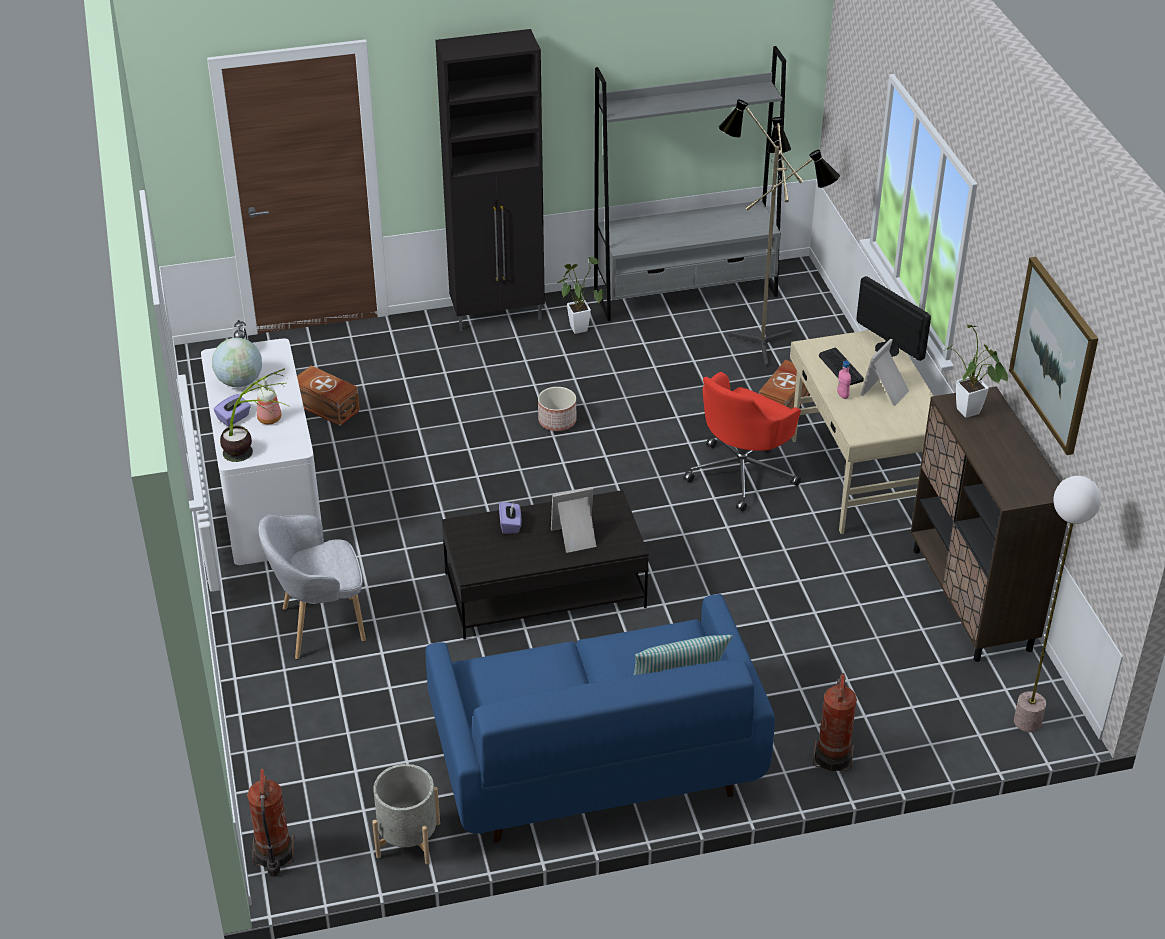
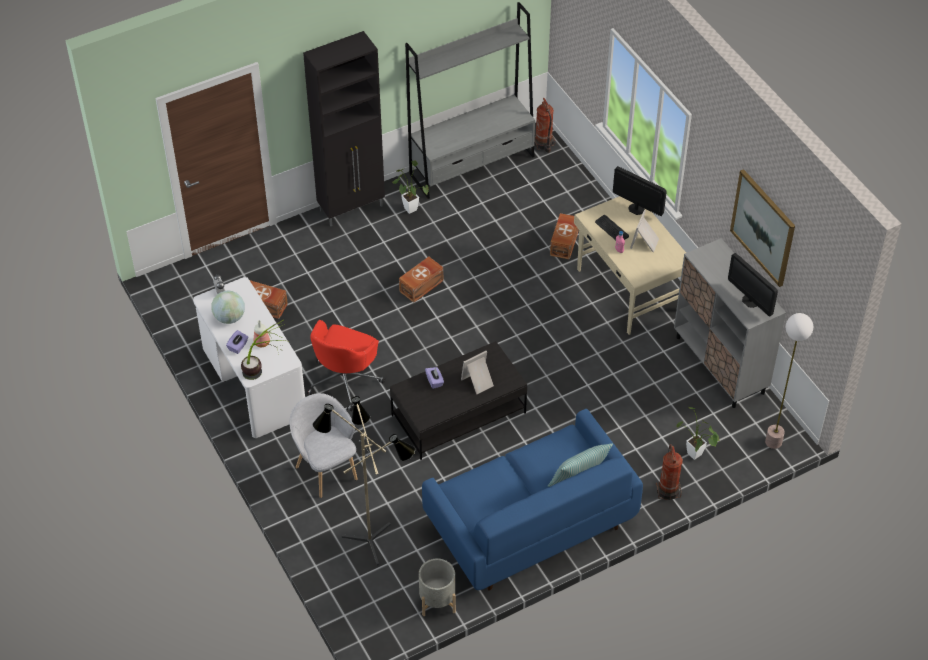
camera: 15 degrees left, 10 degrees up
fire extinguisher [247,769,295,877] -> fire extinguisher moved to [534,98,555,153]
grey armchair [259,514,366,660] -> grey armchair turned 90 degrees clockwise [289,393,358,498]
planter [538,387,576,431] -> brown storage box [399,257,443,303]
red office chair [683,372,801,512] -> red office chair moved to [307,320,385,411]
floor lamp [718,99,840,367] -> floor lamp moved to [313,396,415,566]
brown cabinet [911,386,1067,662] -> grey cabinet [674,238,786,408]
potted plant [943,325,1008,418] -> potted plant moved to [676,407,720,460]
none -> monitor [728,253,778,316]

